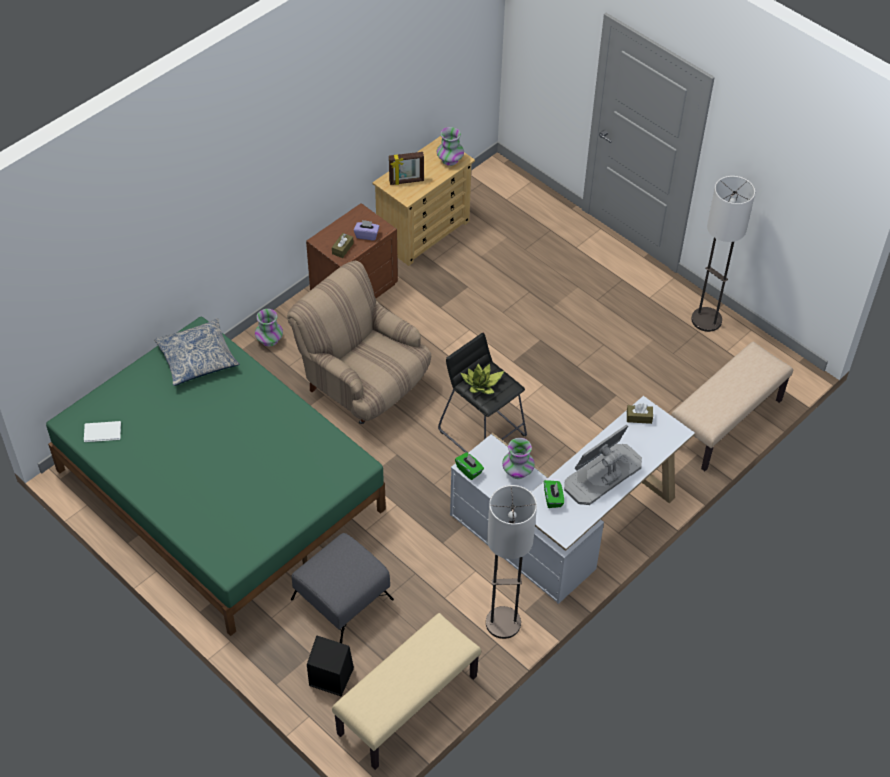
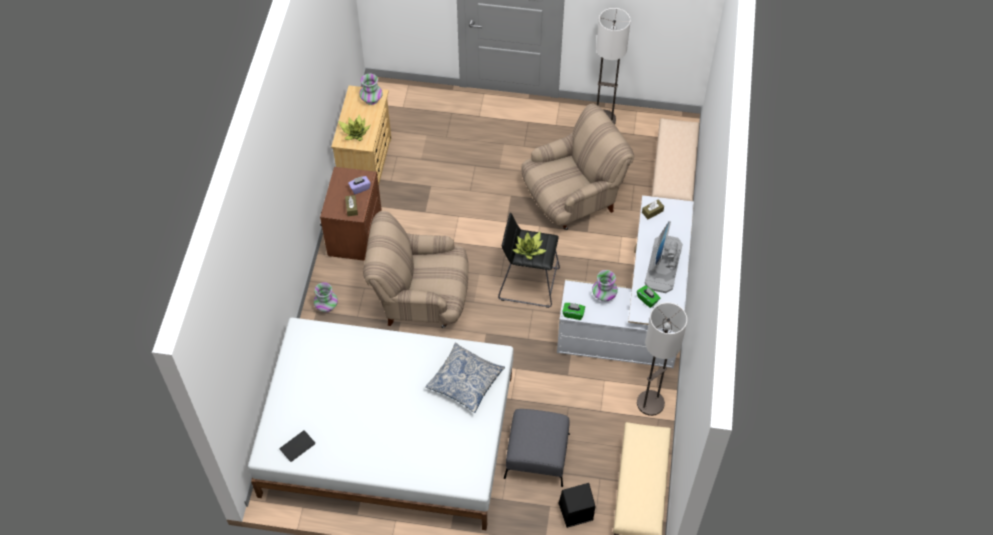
camera: 35 degrees left, 5 degrees up
green bed [46,317,386,636] -> white bed [248,318,513,530]
white book [84,421,121,442] -> black book [279,430,315,462]
pillow [154,318,240,386] -> pillow moved to [425,342,505,413]
picture frame [389,152,424,185] -> potted plant [338,115,370,141]
none -> beige armchair [521,103,634,230]

